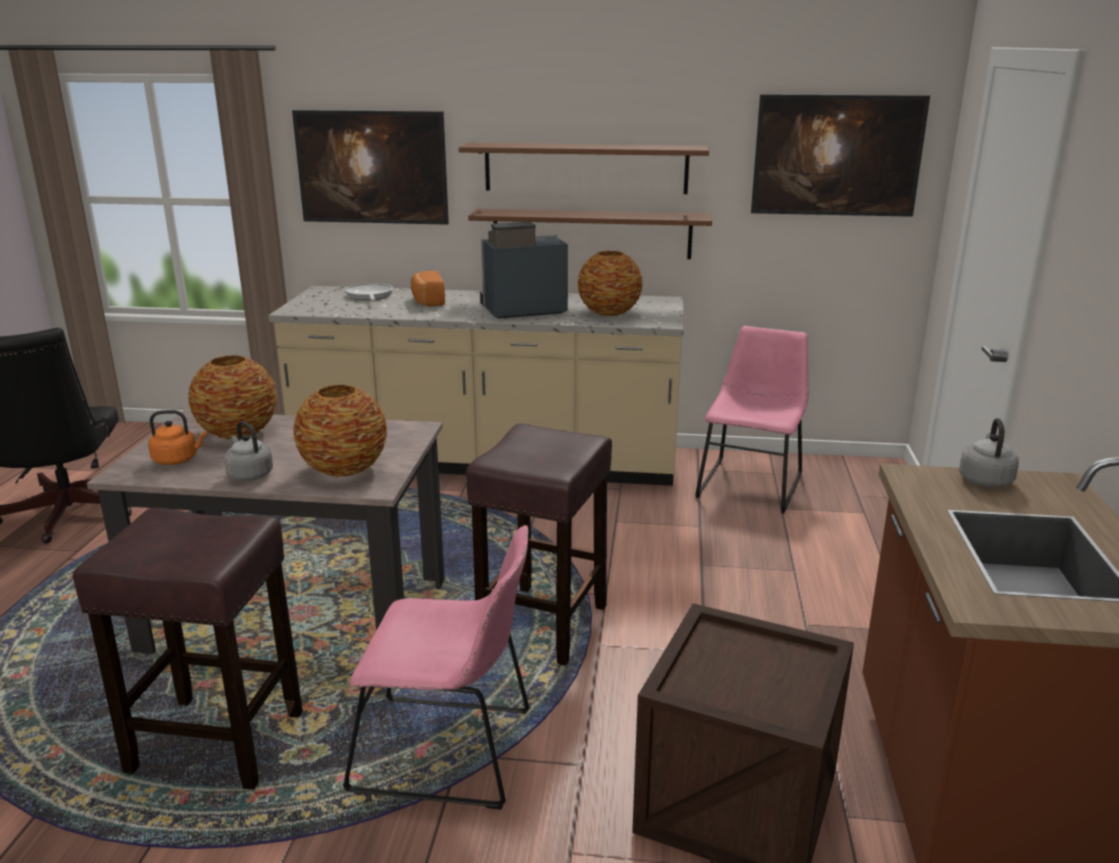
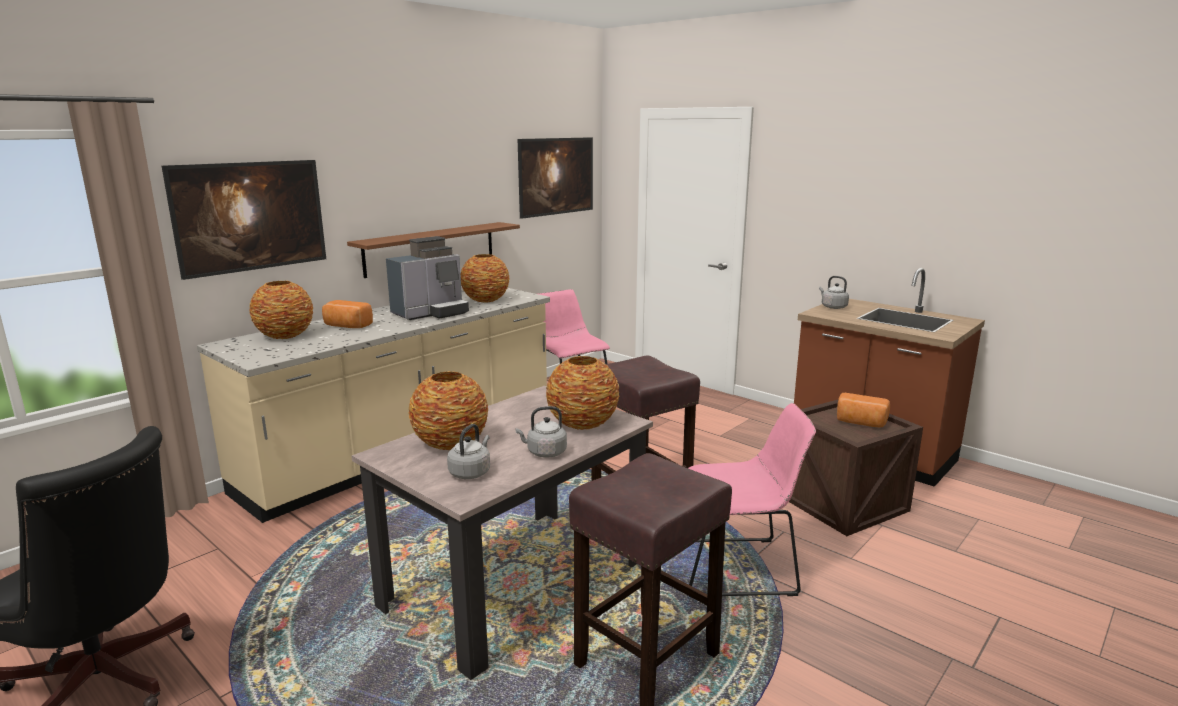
camera: 55 degrees left, 5 degrees down
orange kettle [148,410,207,465] -> grey kettle [447,424,490,479]
pink chair [343,525,530,810] -> pink chair turned 45 degrees clockwise [688,403,816,597]
frying pan [345,283,393,300] -> vase [249,281,313,339]
brown shelf [459,143,709,194] -> none
coffee machine [480,222,568,319] -> coffee machine turned 150 degrees counterclockwise [386,236,469,320]
none -> bread [837,393,890,428]

